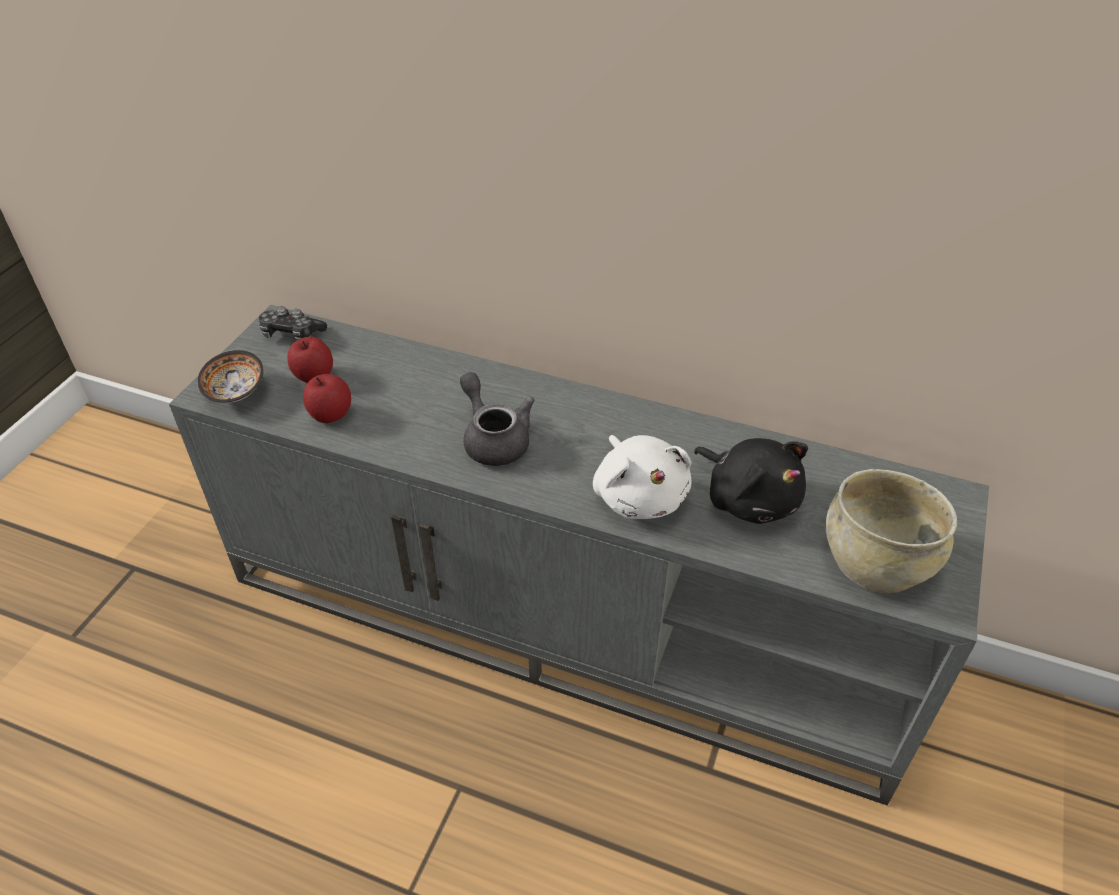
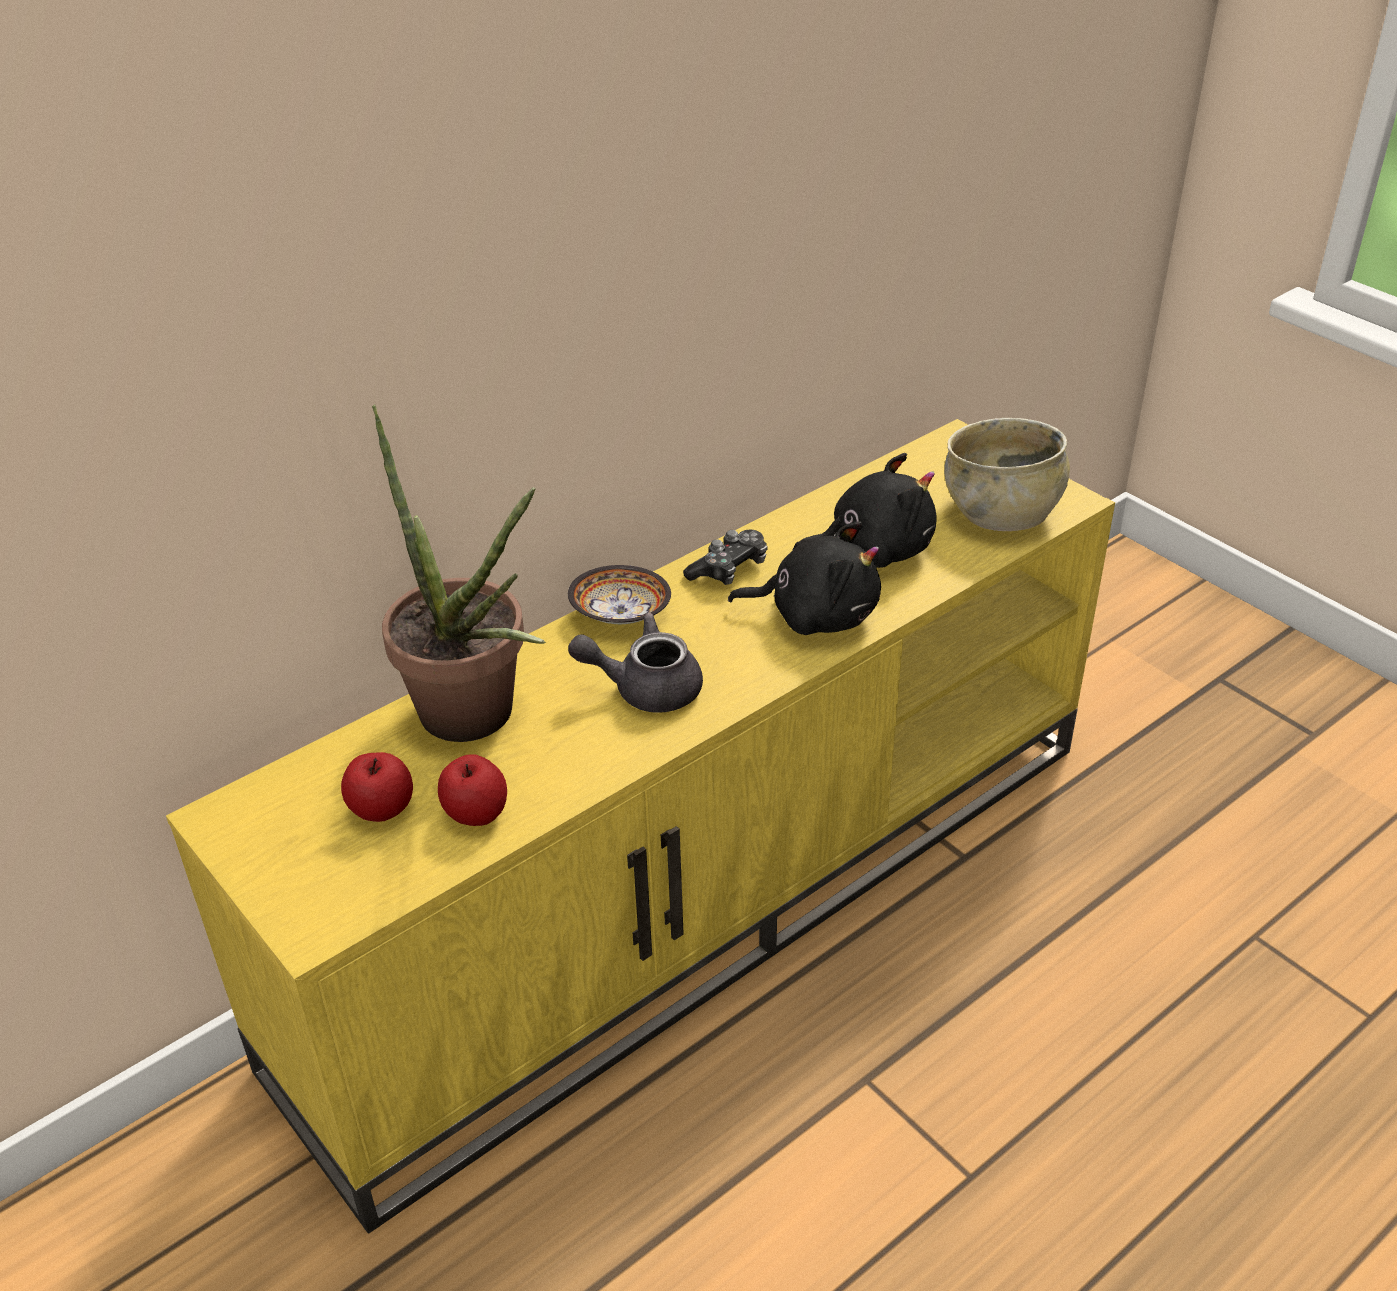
camera: 60 degrees left, 5 degrees down
grey tv stand [169,305,989,805] -> yellow tv stand [166,419,1115,1234]
bowl [197,350,264,403] -> bowl moved to [568,565,671,624]
game controller [259,306,327,341] -> game controller moved to [683,530,768,585]
white plush toy [593,435,691,519] -> black plush toy [728,521,881,635]
none -> potted plant [372,405,546,742]

